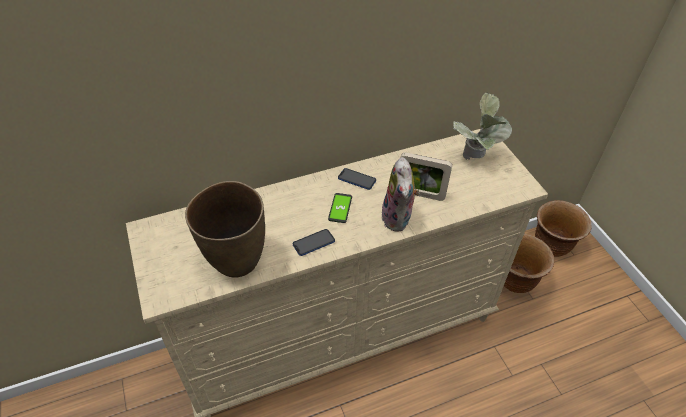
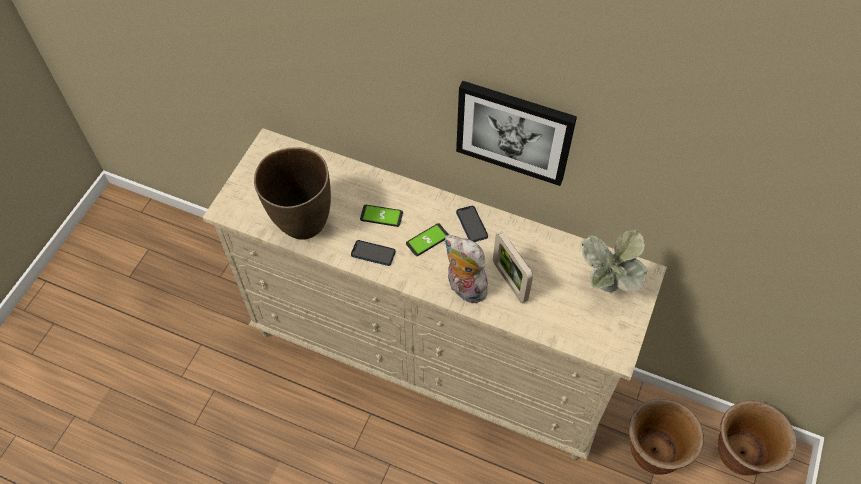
camera: 45 degrees right, 10 degrees up
plush toy [381,157,420,232] -> plush toy turned 90 degrees clockwise [444,235,488,303]
none -> phone [360,205,403,227]
none -> picture [456,81,577,186]

